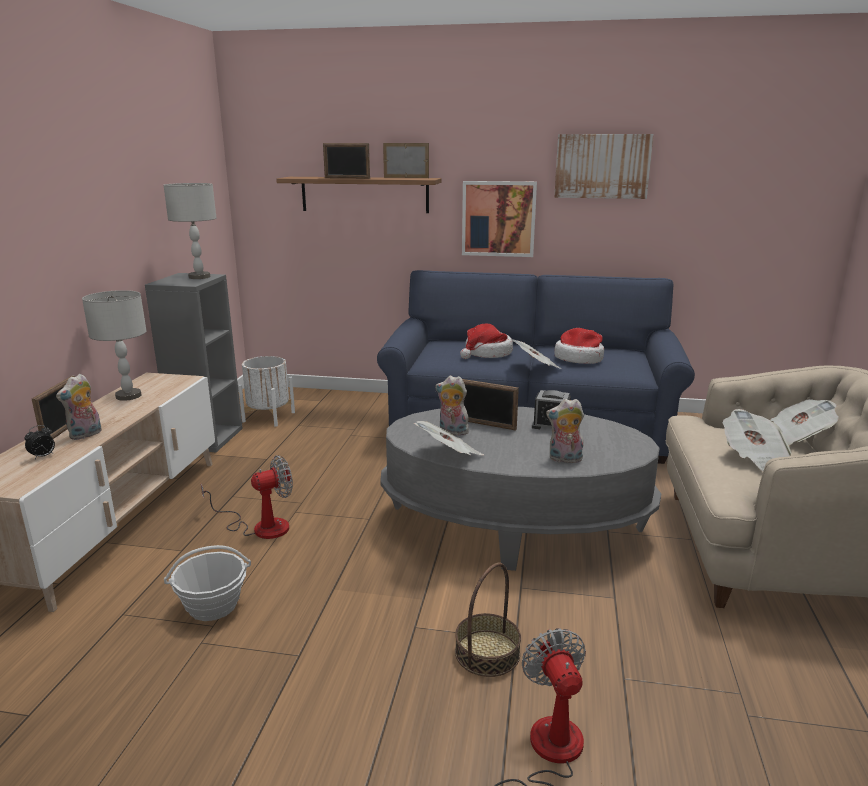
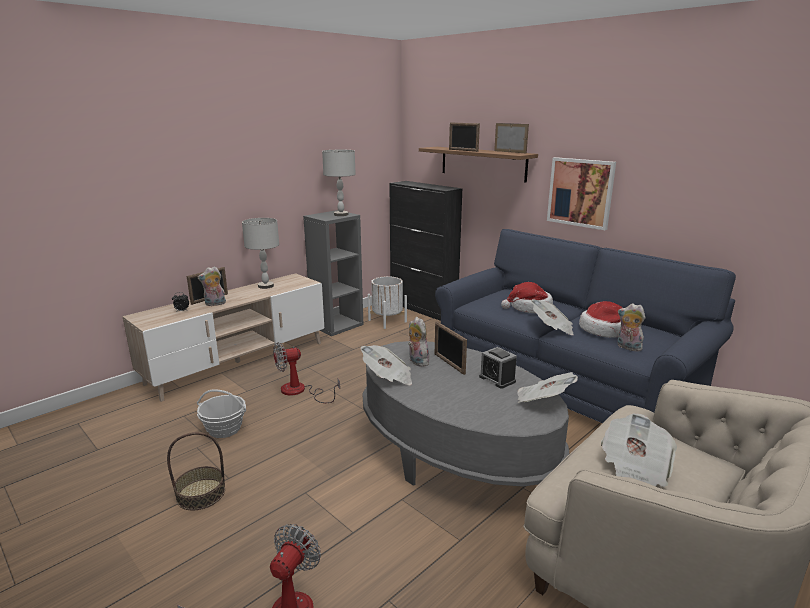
camera: 35 degrees right, 0 degrees up
fan [201,455,293,539] -> fan turned 150 degrees clockwise [273,342,340,403]
basket [455,563,521,677] -> basket moved to [167,432,225,511]
plush toy [546,399,584,463] -> plush toy moved to [618,303,646,351]
picture [554,134,654,199] -> none
newspaper [770,399,839,445] -> newspaper moved to [517,372,578,403]
none -> black cabinet [389,181,463,321]

